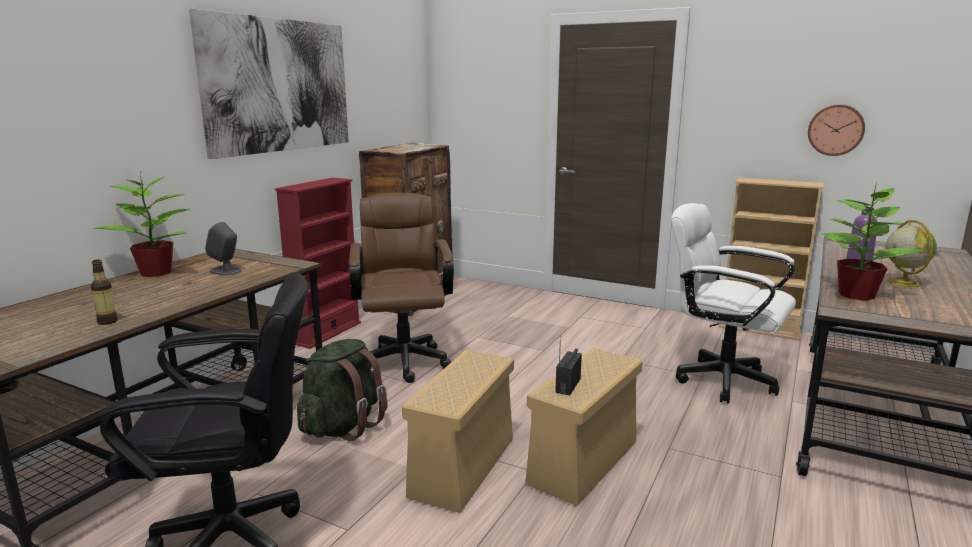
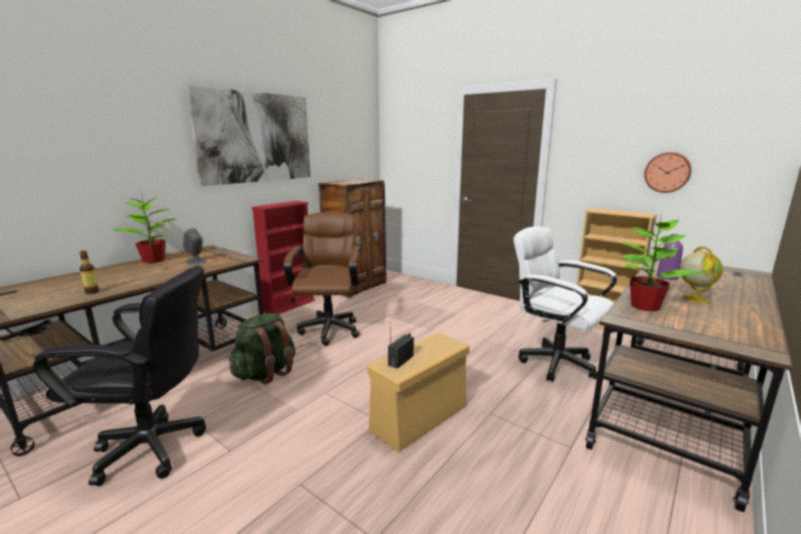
camera: 10 degrees right, 0 degrees up
beige storage box [402,350,514,513] -> none

